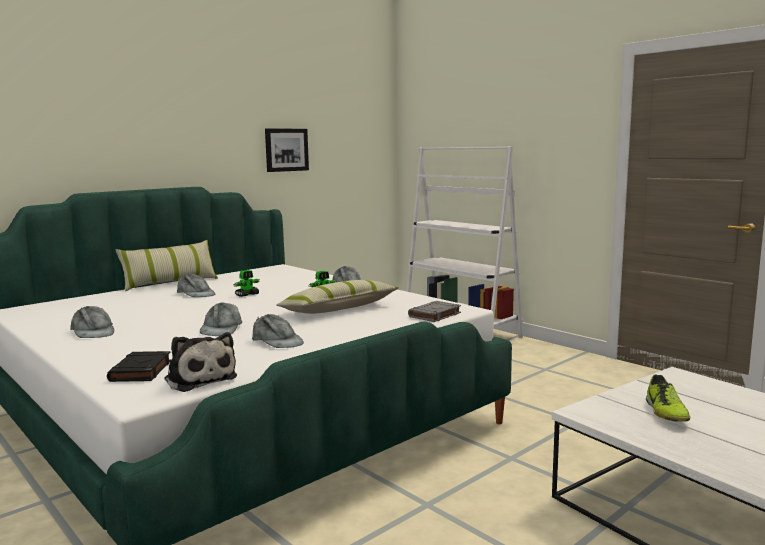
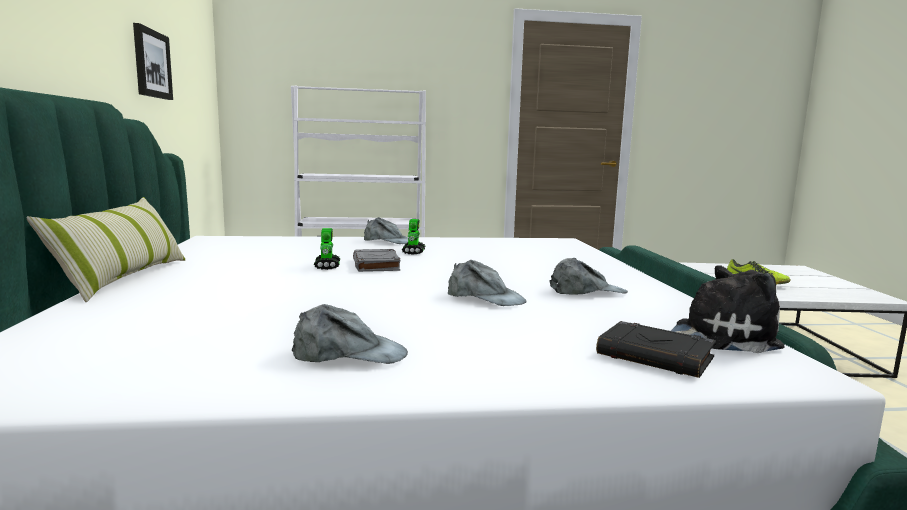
camera: 55 degrees left, 0 degrees up
grey cap [177,274,215,297] -> none
pillow [276,280,399,314] -> none
grey book [408,301,461,322] -> grey book moved to [353,249,400,272]

